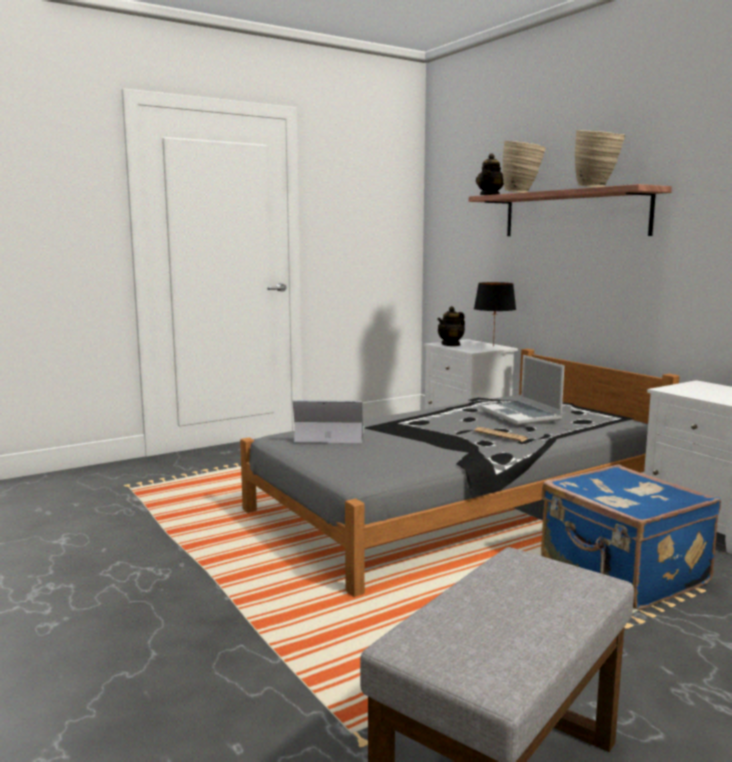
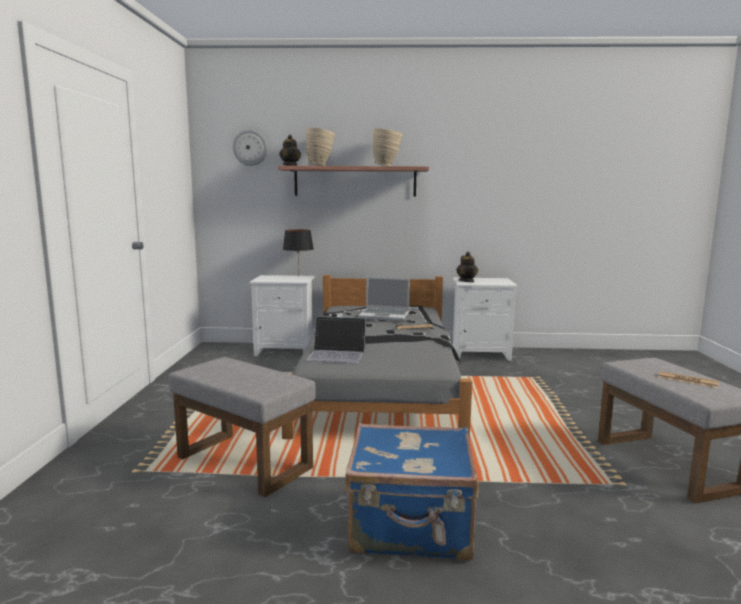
camera: 55 degrees left, 0 degrees up
laptop [293,400,364,443] -> laptop turned 120 degrees counterclockwise [306,316,366,363]
teapot [437,306,465,346] -> teapot moved to [456,252,478,282]
blue suitcase [541,464,721,610] -> blue suitcase moved to [345,423,479,560]
none -> grey ottoman [169,357,316,498]
none -> wall clock [233,129,268,166]
none -> newspaper [658,371,719,388]

